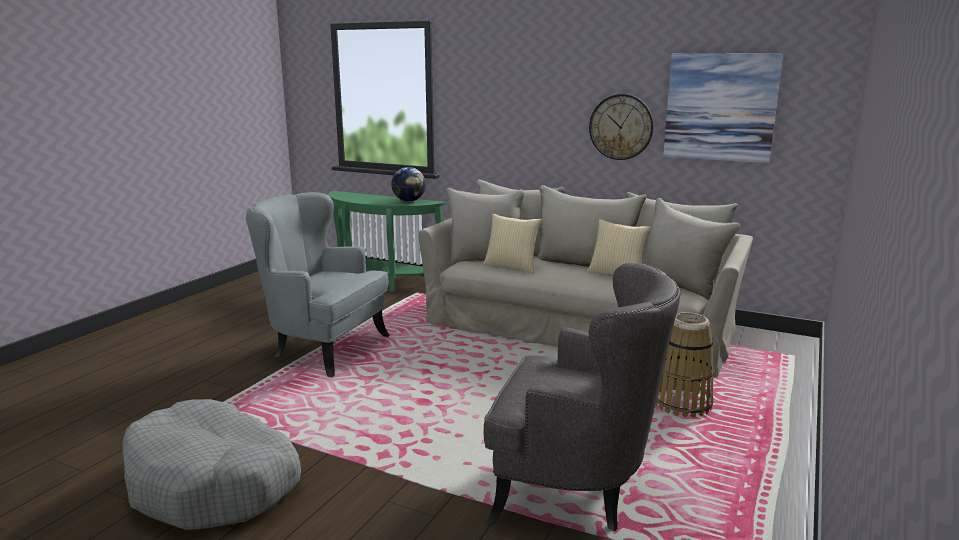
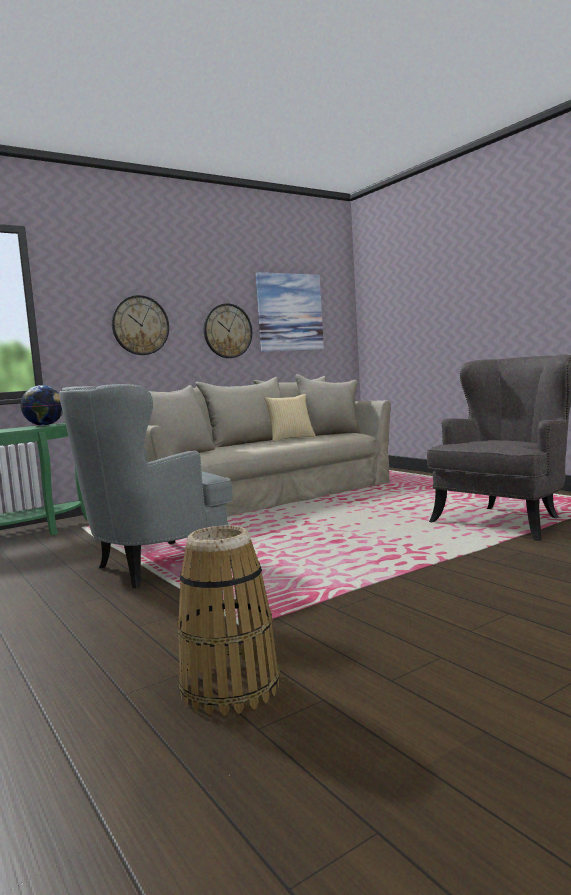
camera: 60 degrees left, 10 degrees down
grey dog bed [123,399,301,530] -> none
pillow [483,213,542,274] -> none
basket [656,312,715,417] -> basket moved to [177,526,280,716]
none -> wall clock [112,295,169,355]

